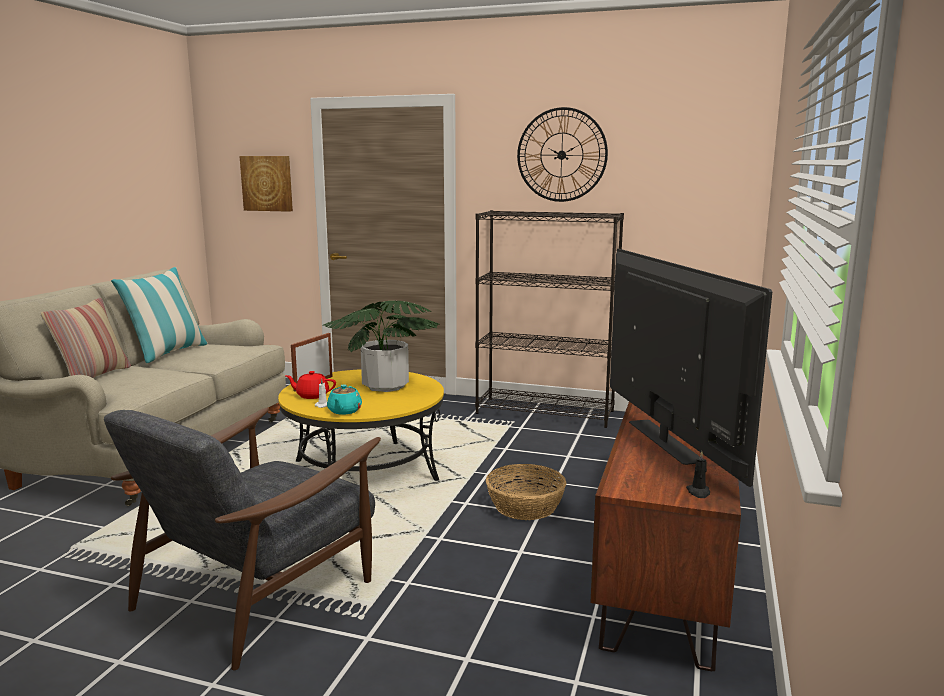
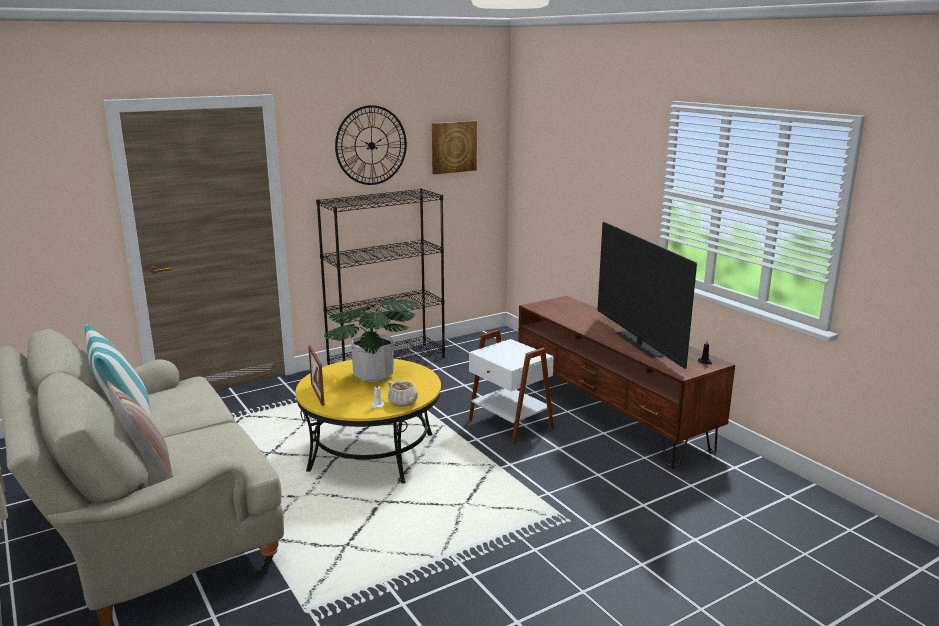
camera: 50 degrees left, 5 degrees up
grey armchair [104,408,381,670] -> none
picture [239,156,293,212] -> picture moved to [432,121,477,174]
red teapot [285,371,336,399] -> none
turquoise teapot [327,384,362,415] -> beige teapot [388,380,419,407]
basket [486,464,567,520] -> white side table [469,330,554,445]
television [610,249,772,487] -> television turned 135 degrees counterclockwise [597,222,697,369]

